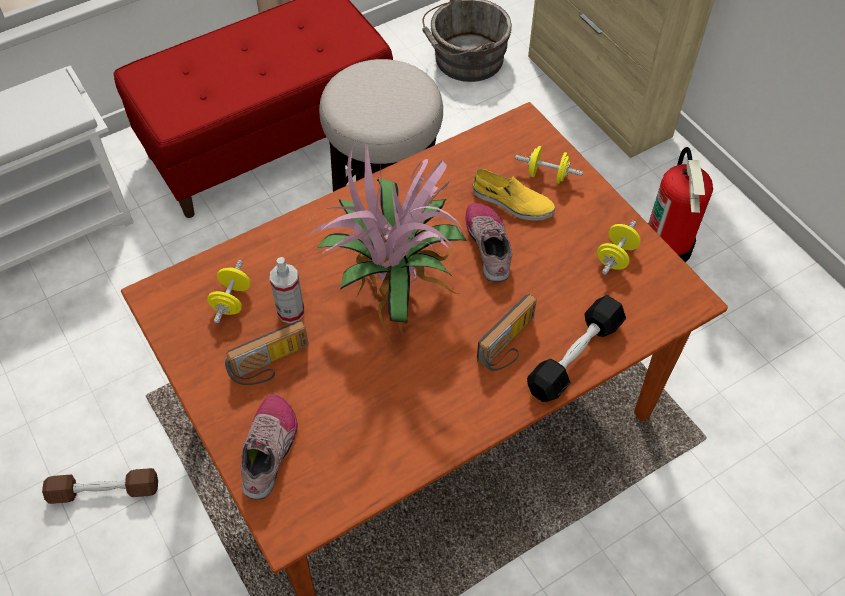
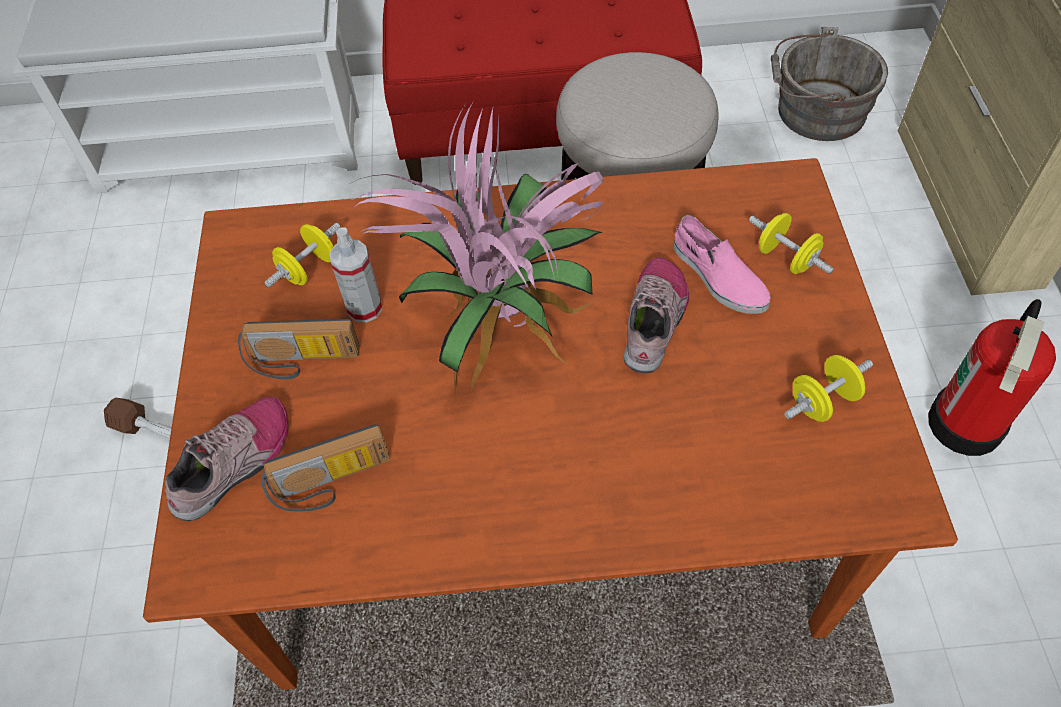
camera: 30 degrees right, 0 degrees up
yellow shoe [473,168,555,221] -> pink shoe [674,215,771,314]
radio [477,294,537,371] -> radio moved to [261,424,390,512]
black dumbbell [527,295,626,402] -> none

